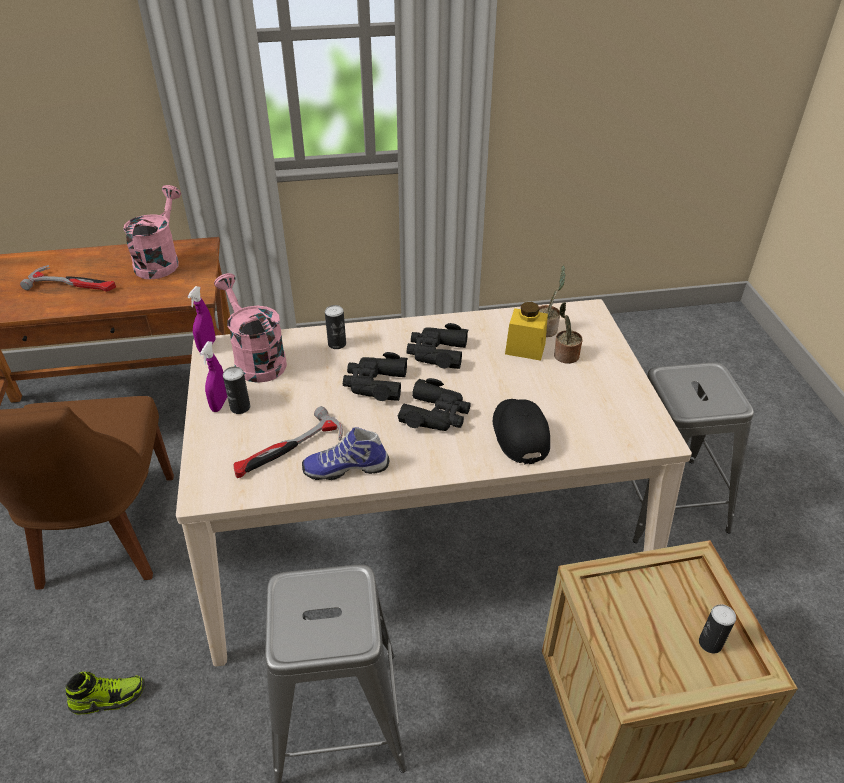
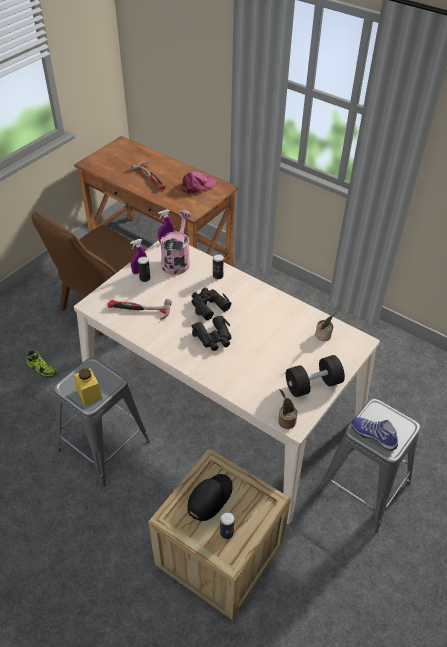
camera: 45 degrees right, 5 degrees up
pink watering can [123,185,181,279] -> pink cap [182,171,217,195]
shoe [302,427,389,480] -> shoe moved to [351,417,398,451]
black binoculars [406,323,468,369] -> none
black cap [493,399,550,465] -> black cap moved to [187,474,233,521]
yellow jar [505,302,548,361] -> yellow jar moved to [74,368,103,406]
potted plant [554,302,582,364] -> potted plant moved to [278,389,298,429]
none -> black dumbbell [286,355,345,397]

